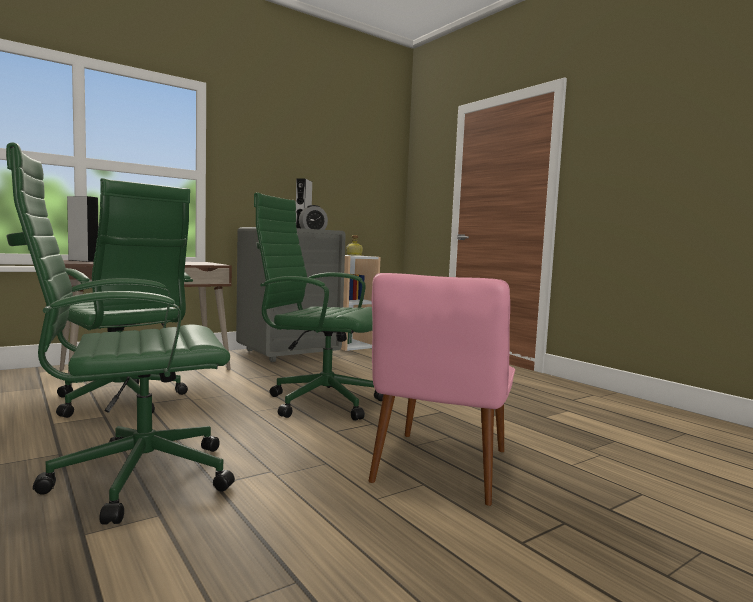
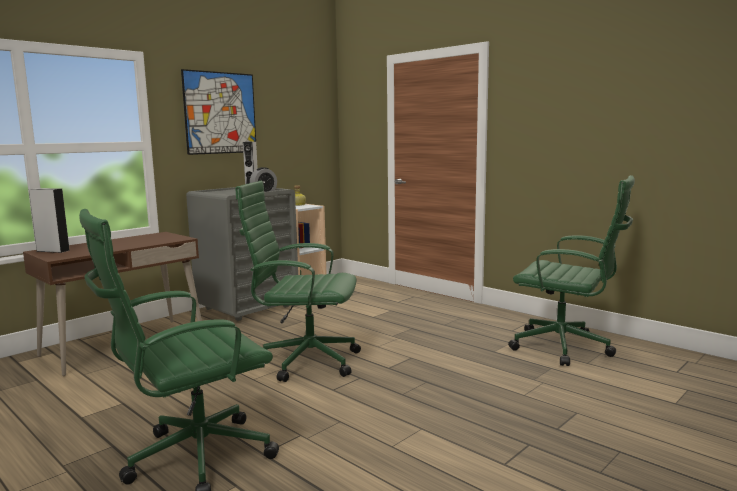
camera: 10 degrees left, 5 degrees up
green office chair [56,178,193,418] -> green office chair moved to [508,175,635,366]
pink chair [369,273,515,506] -> none
none -> picture [181,69,257,155]

